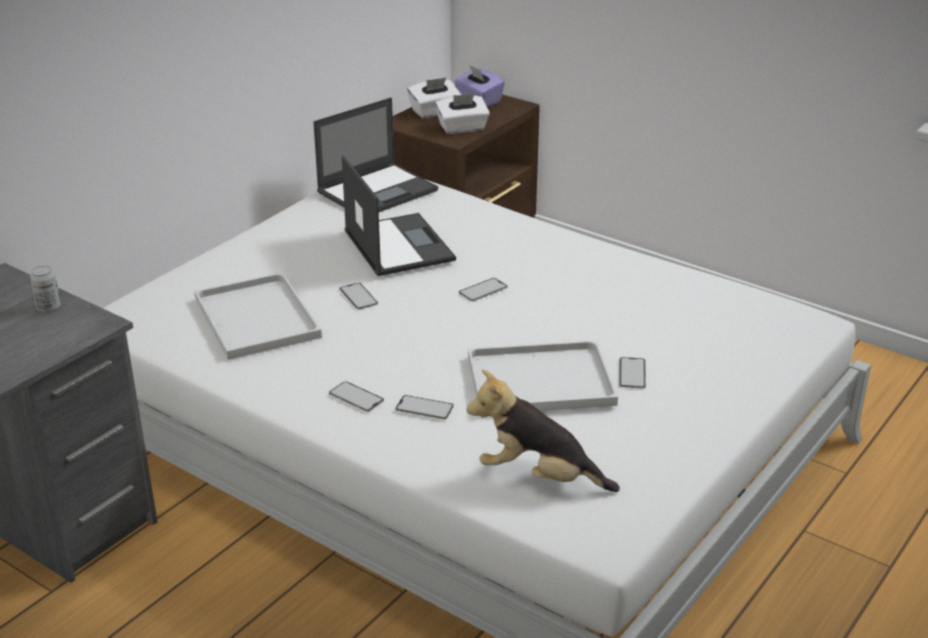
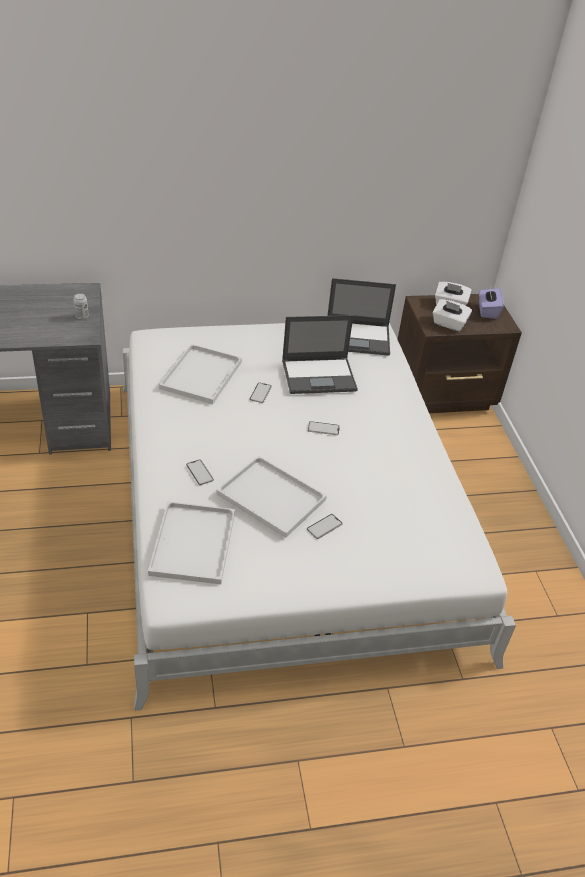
camera: 40 degrees right, 10 degrees up
phone [329,381,384,412] -> none
laptop [342,155,456,276] -> laptop turned 60 degrees clockwise [282,315,358,394]
plush toy [467,369,620,492] -> white tray [148,501,235,584]

